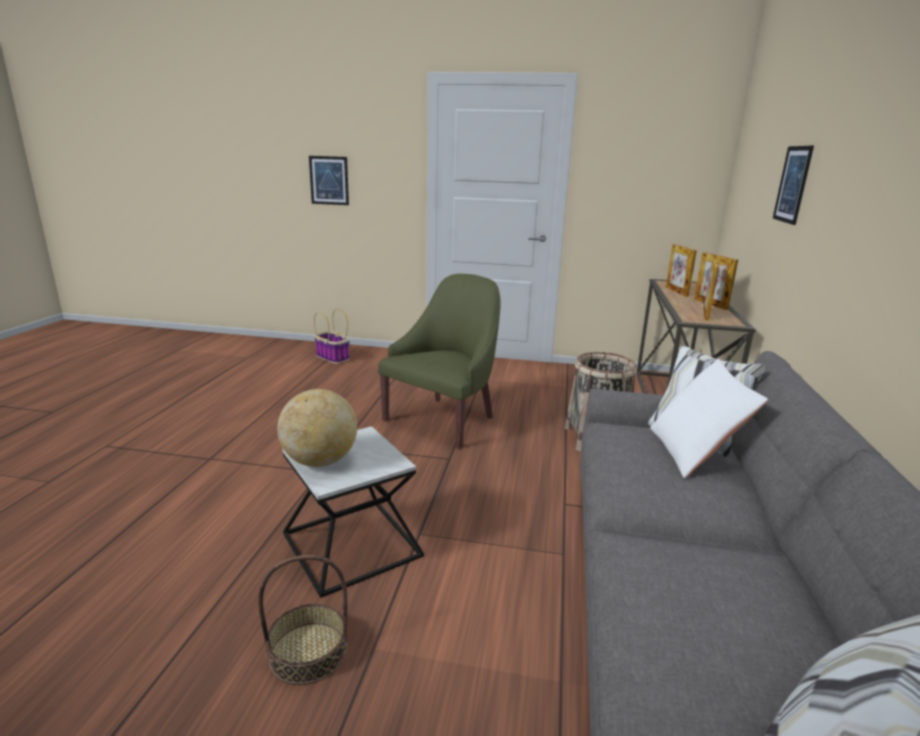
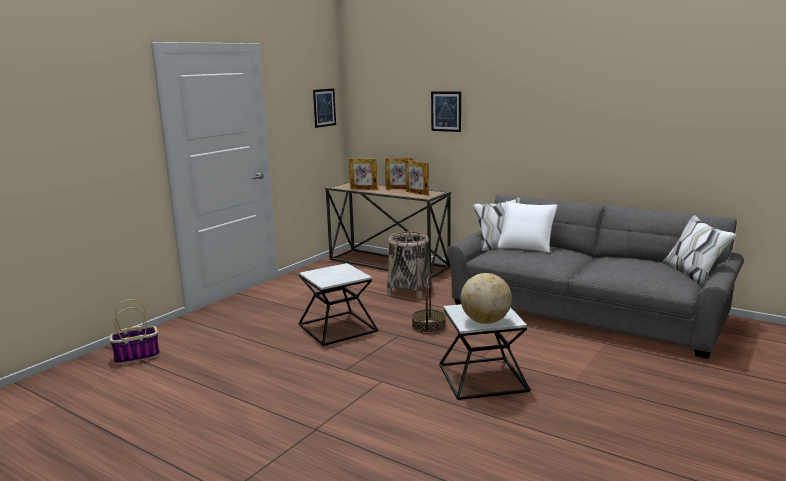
camera: 65 degrees left, 5 degrees down
basket [258,555,348,685] -> basket moved to [412,276,446,334]
picture [309,156,349,205] -> picture moved to [313,88,336,128]
green armchair [378,274,500,449] -> side table [299,263,378,346]

